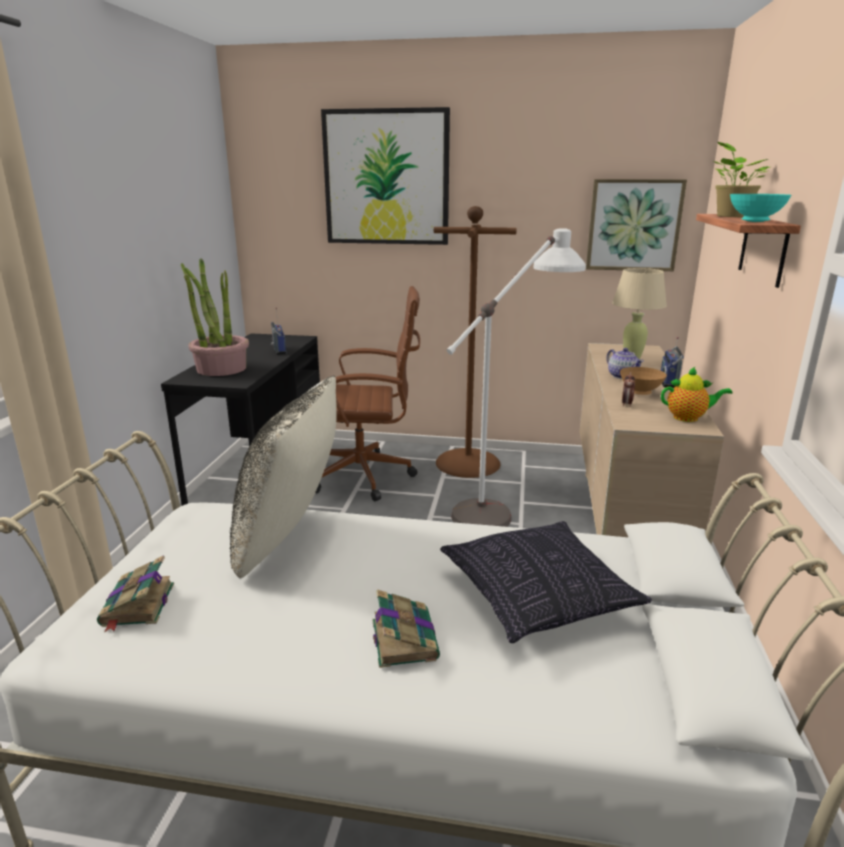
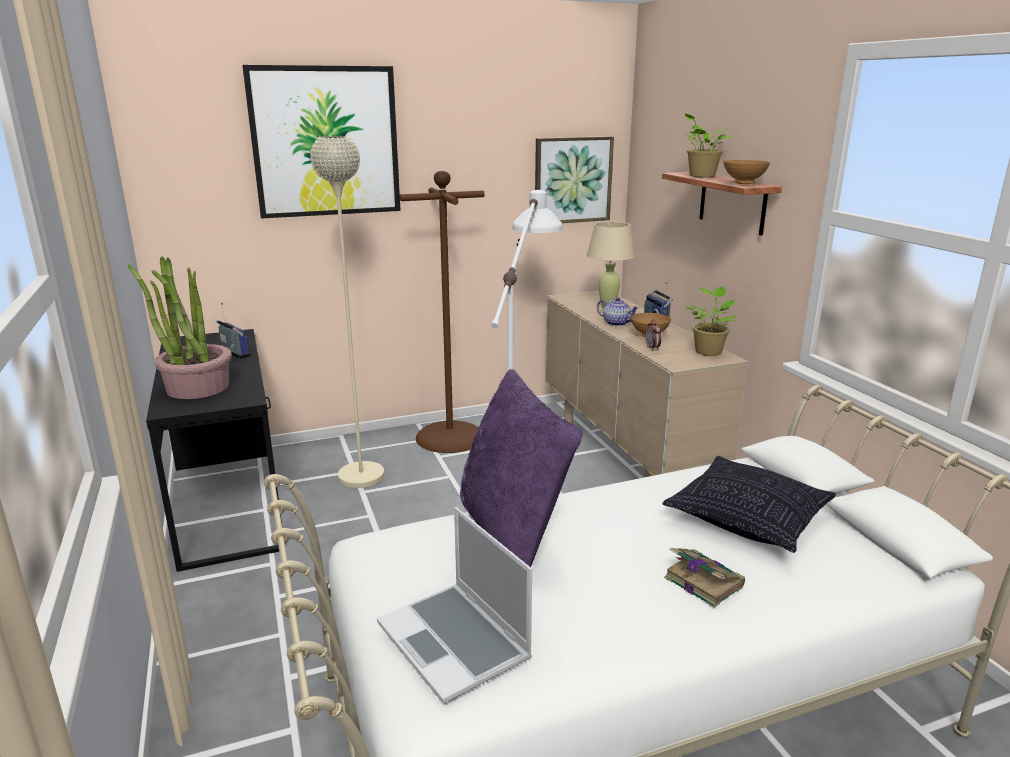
camera: 30 degrees left, 0 degrees up
book [97,555,174,632] -> laptop [377,507,532,704]
beige pillow [230,376,337,578] -> purple pillow [460,368,582,567]
brown office chair [315,286,420,501] -> beige floor lamp [310,136,384,488]
teapot [661,366,732,422] -> potted plant [685,287,736,356]
turquoise bowl [730,194,791,222] -> brown bowl [723,160,770,184]

